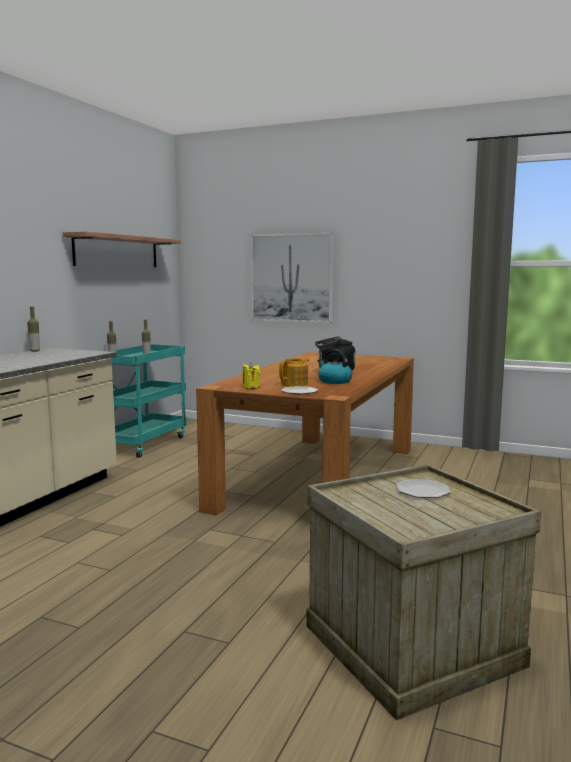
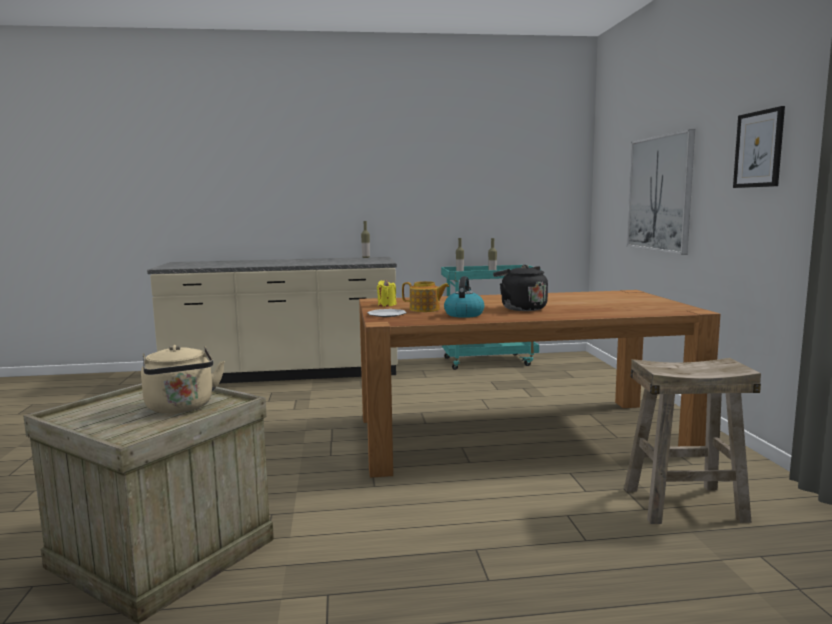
camera: 60 degrees right, 0 degrees up
shelf [63,231,181,267] -> none
plate [396,479,451,498] -> beige kettle [141,345,225,414]
none -> beige stool [624,358,761,524]
none -> picture [733,106,785,188]

